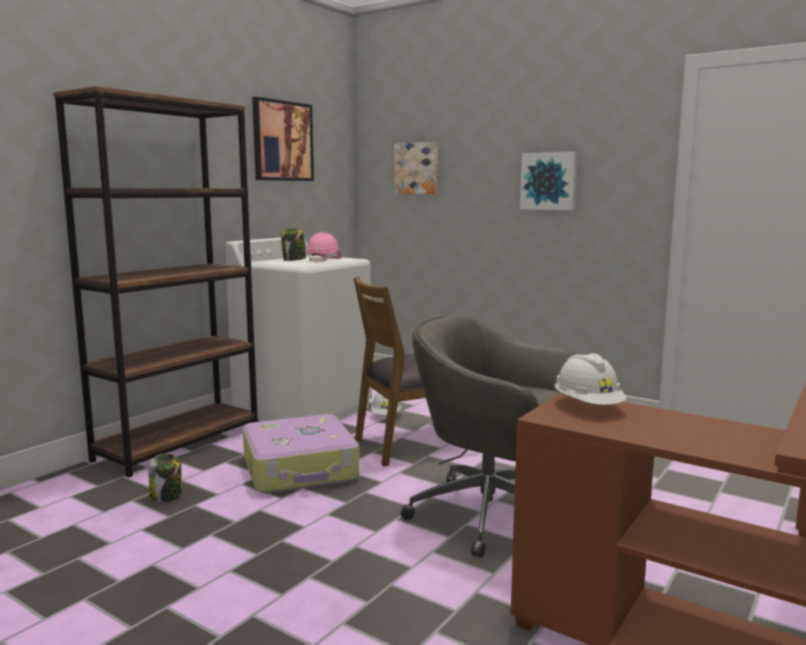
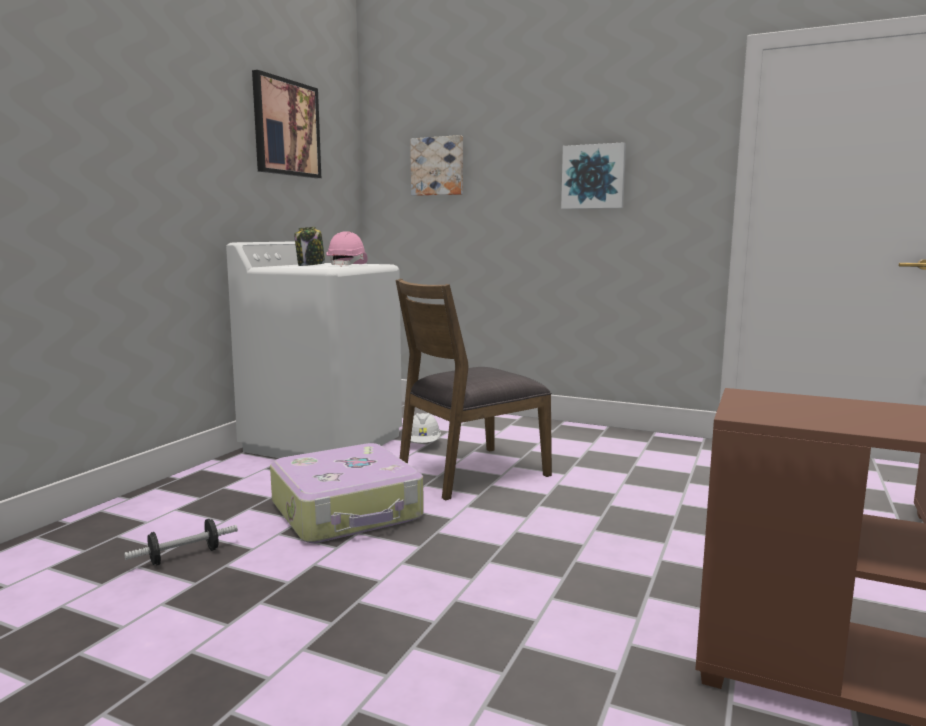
camera: 10 degrees left, 0 degrees up
brown bookcase [53,86,258,477] -> none
jar [148,453,182,502] -> dumbbell [124,519,238,566]
grey office chair [401,314,578,558] -> none
white hard hat [555,353,627,405] -> none

